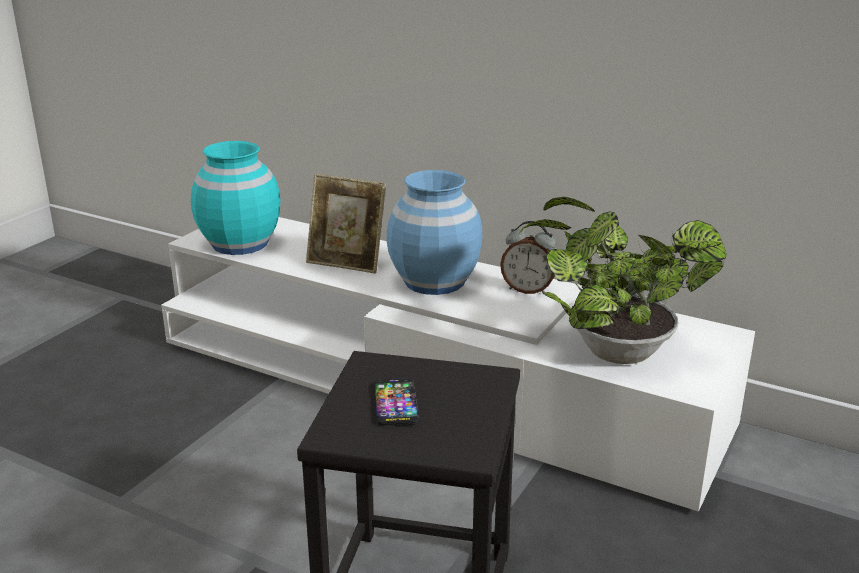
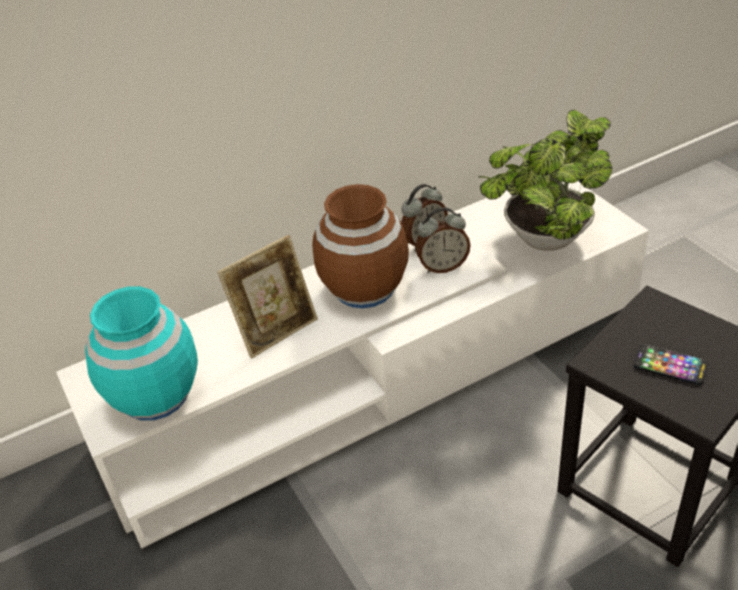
camera: 55 degrees left, 15 degrees up
blue vase [387,170,482,295] -> brown vase [312,184,409,308]
none -> alarm clock [415,207,471,273]

